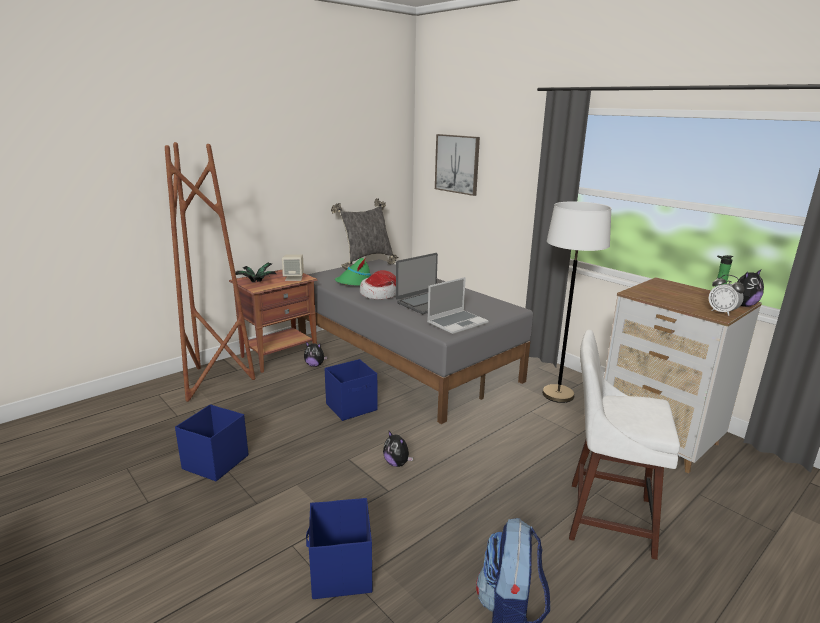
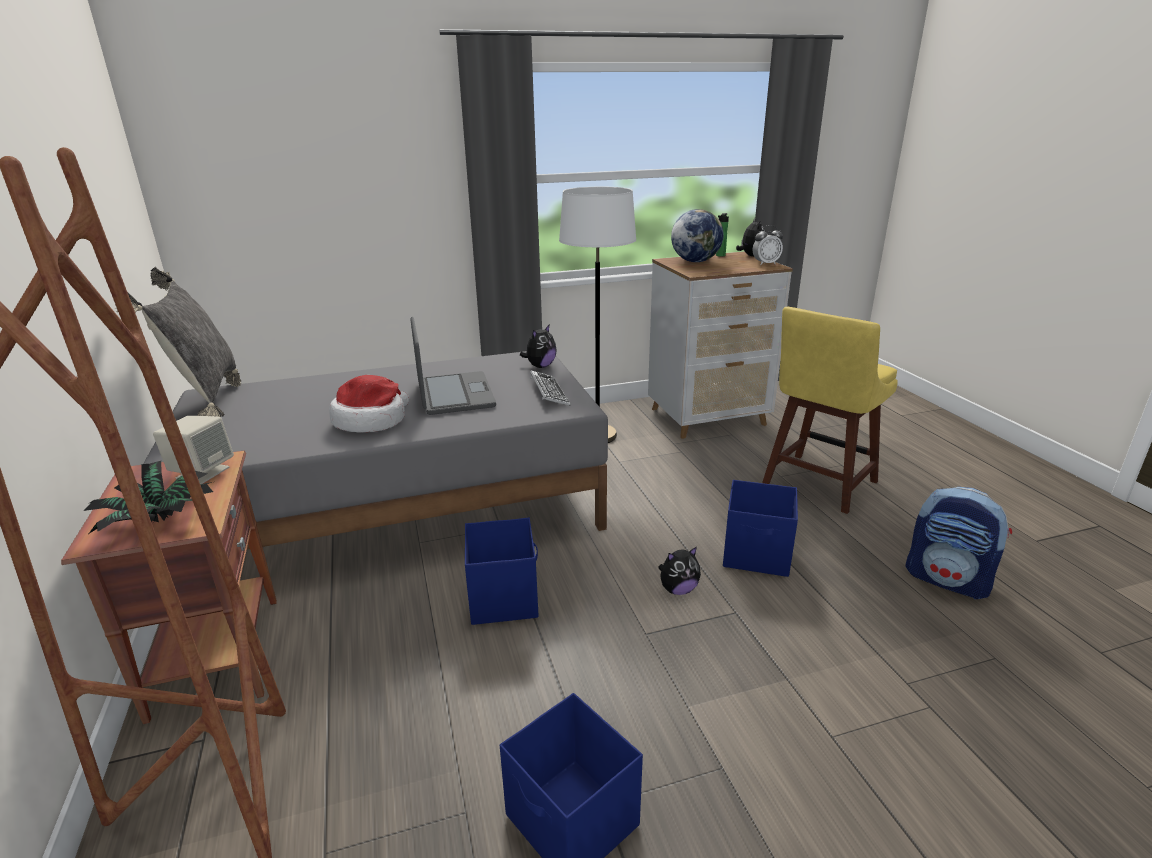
camera: 65 degrees left, 5 degrees up
plush toy [304,342,328,367] -> plush toy moved to [520,325,557,368]
blue storage box [306,498,372,599] -> blue storage box moved to [723,480,798,577]
green hat [335,258,371,286] -> none
laptop [427,277,489,334] -> keyboard [530,371,570,406]
picture [435,134,480,196] -> none
white chair [569,330,680,560] -> yellow chair [762,307,898,514]
none -> globe [671,209,724,262]

